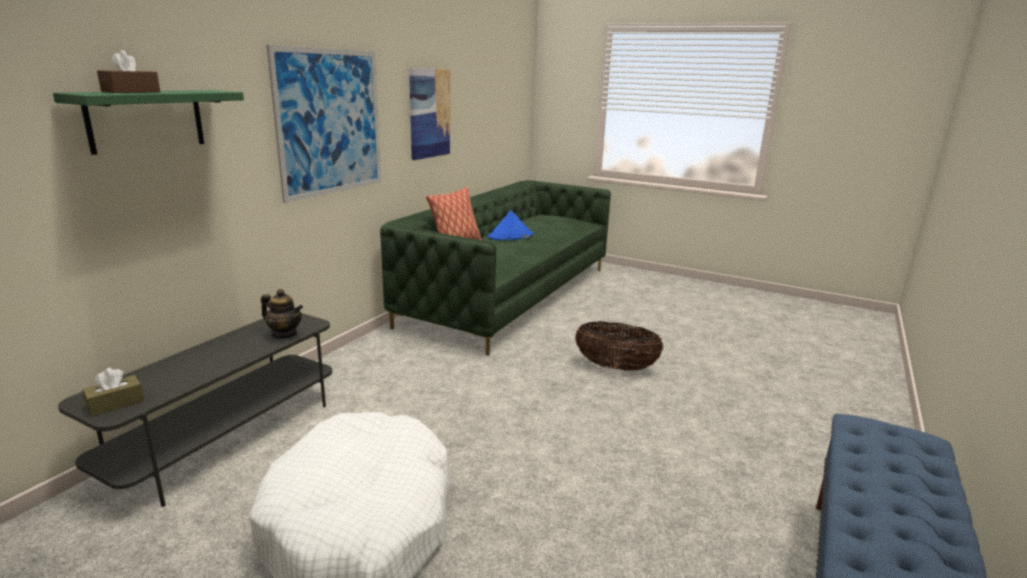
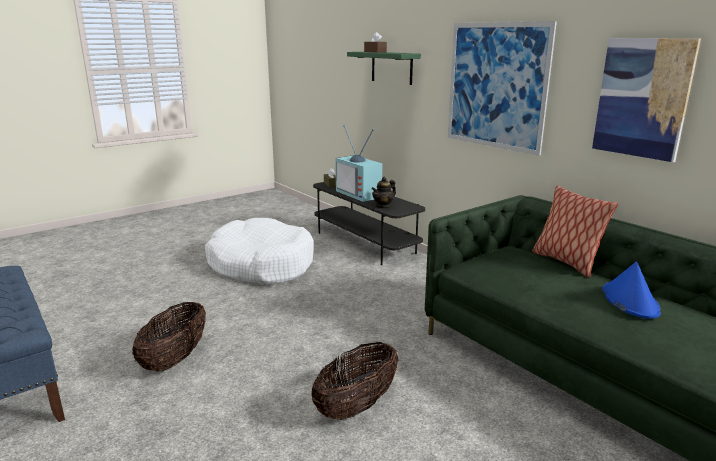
camera: 115 degrees right, 0 degrees up
none -> basket [132,302,206,371]
none -> television [335,125,383,202]

